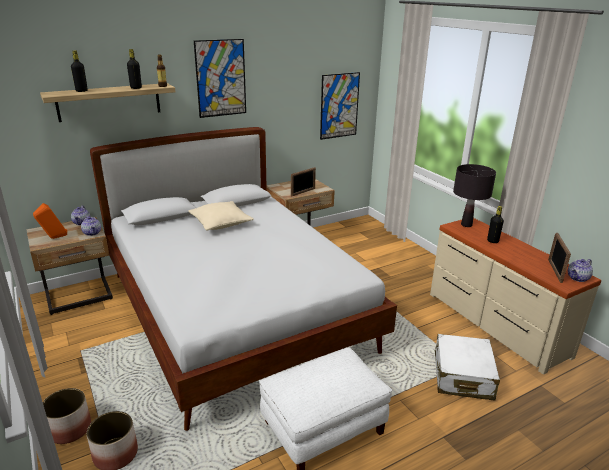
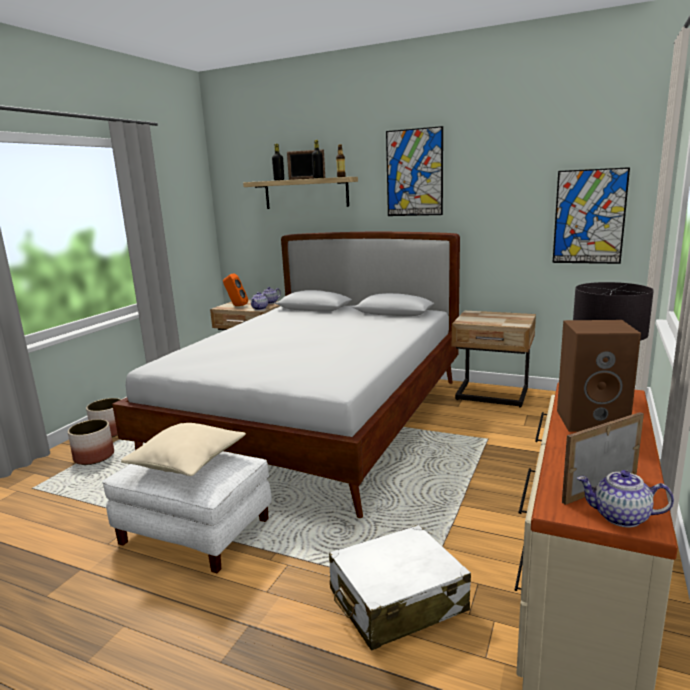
camera: 55 degrees right, 10 degrees down
beige pillow [188,201,254,230] -> beige pillow moved to [121,423,246,476]
picture frame [291,167,316,196] -> picture frame moved to [287,149,325,180]
black bottle [487,206,504,243] -> brown speaker [557,320,641,432]

